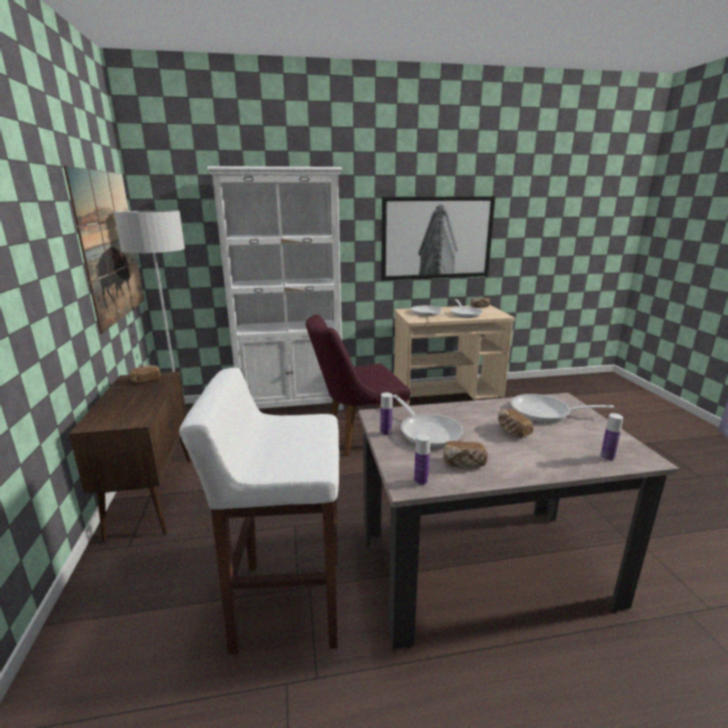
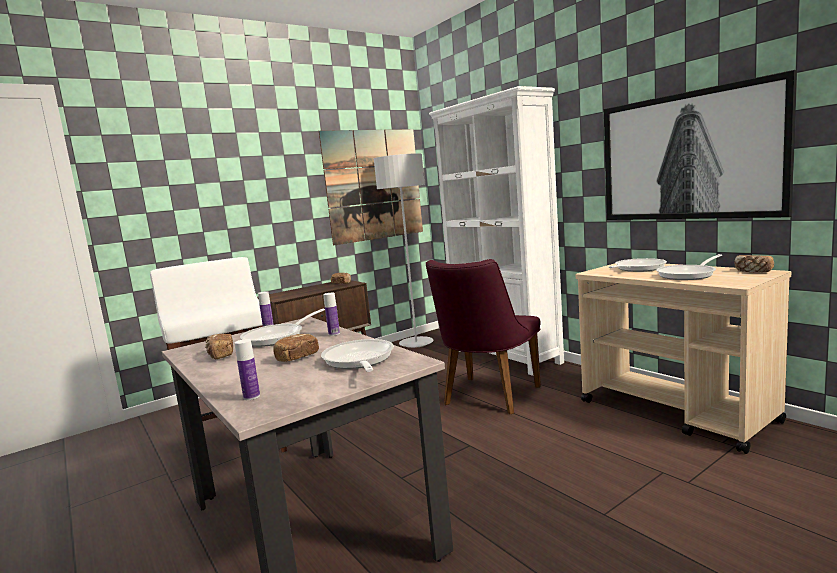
camera: 65 degrees right, 10 degrees down
purple chair [306,315,411,456] -> purple chair turned 105 degrees counterclockwise [426,259,541,414]
bottle [414,434,430,486] -> bottle moved to [323,293,340,336]

